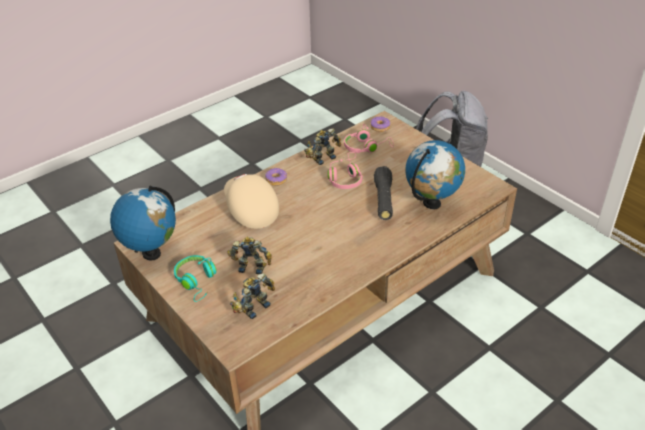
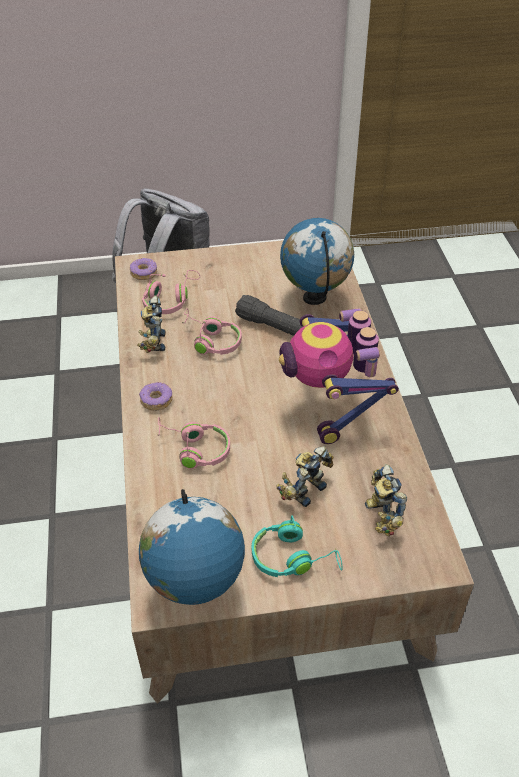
camera: 60 degrees left, 5 degrees up
beige cap [224,174,279,229] -> pink headphones [158,417,230,469]
none -> toy robot [279,308,399,444]

